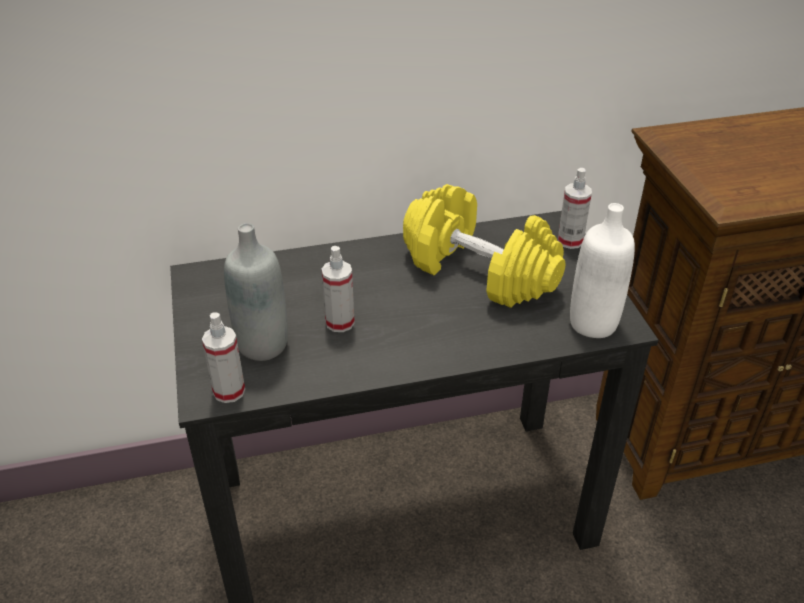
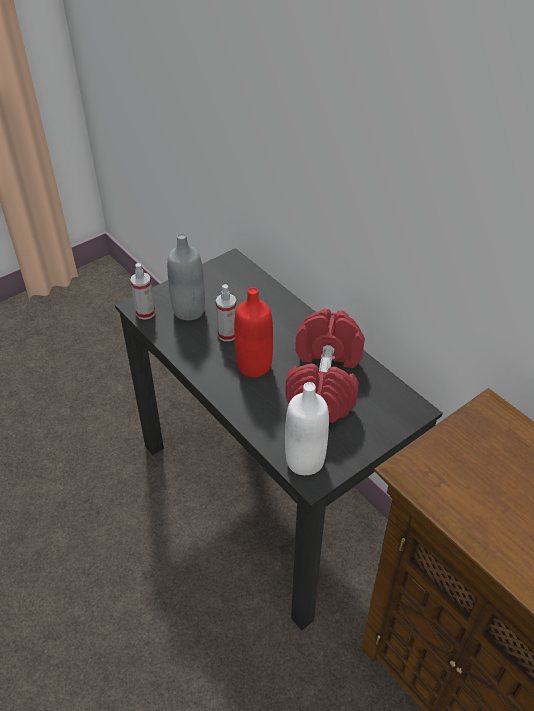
camera: 65 degrees right, 5 degrees up
yellow dumbbell [403,184,566,308] -> red dumbbell [285,309,365,423]
spray bottle [558,168,592,249] -> none
none -> red bottle [234,287,273,377]

